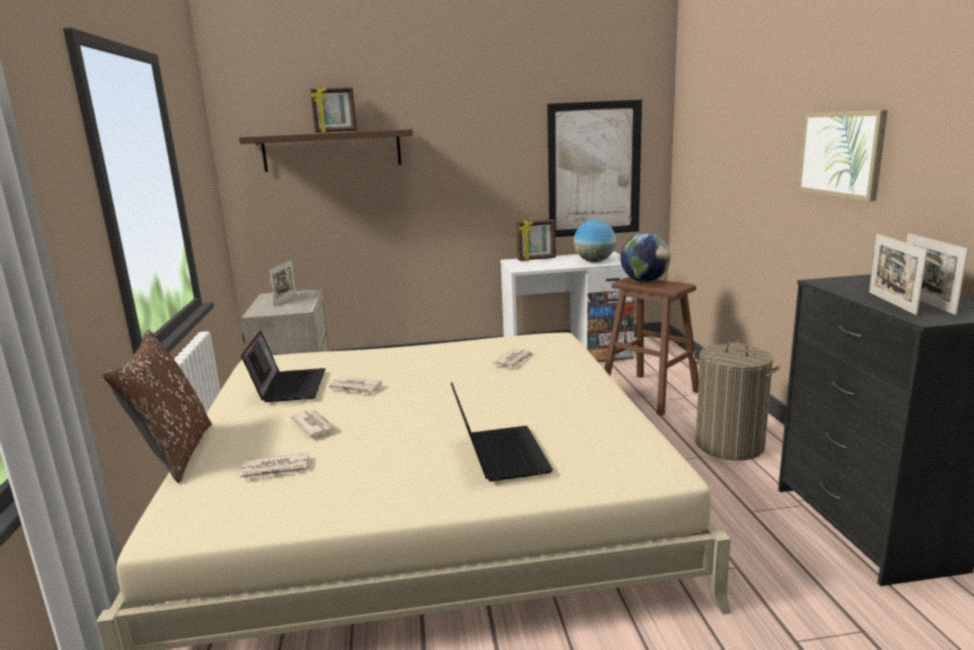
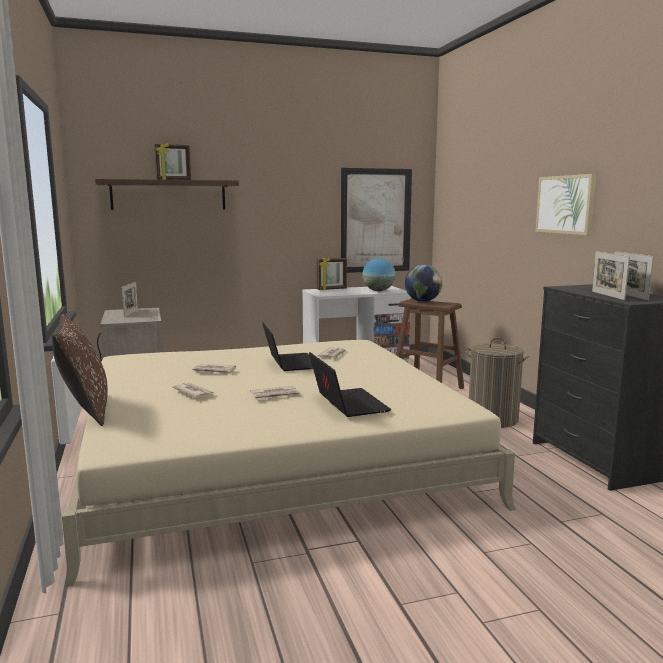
camera: 10 degrees left, 5 degrees down
newspaper [240,452,310,480] -> newspaper moved to [250,386,301,400]
laptop [241,330,326,402] -> laptop moved to [262,322,313,371]

